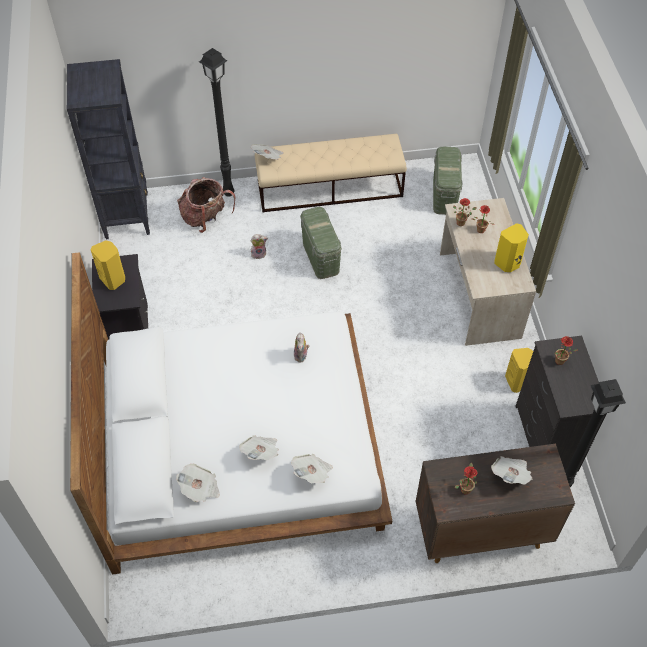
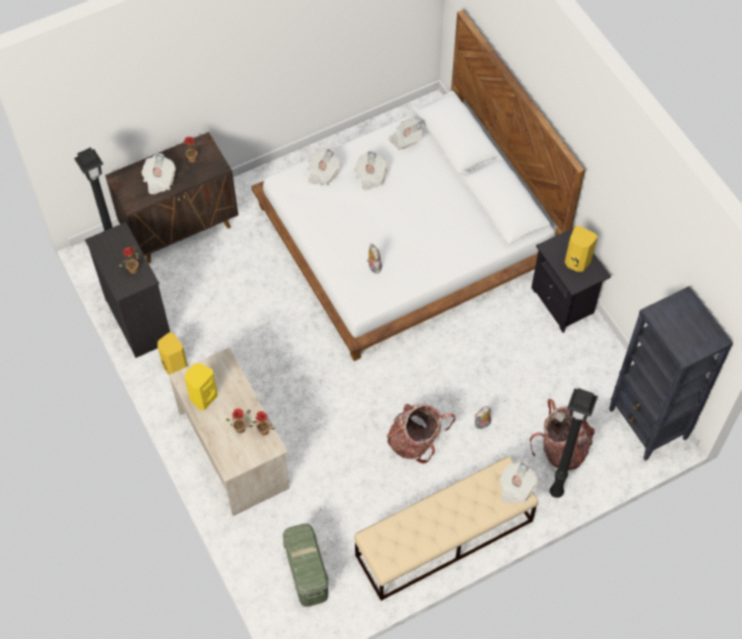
camera: 160 degrees right, 5 degrees up
green storage box [300,207,342,279] -> backpack [387,404,455,464]

